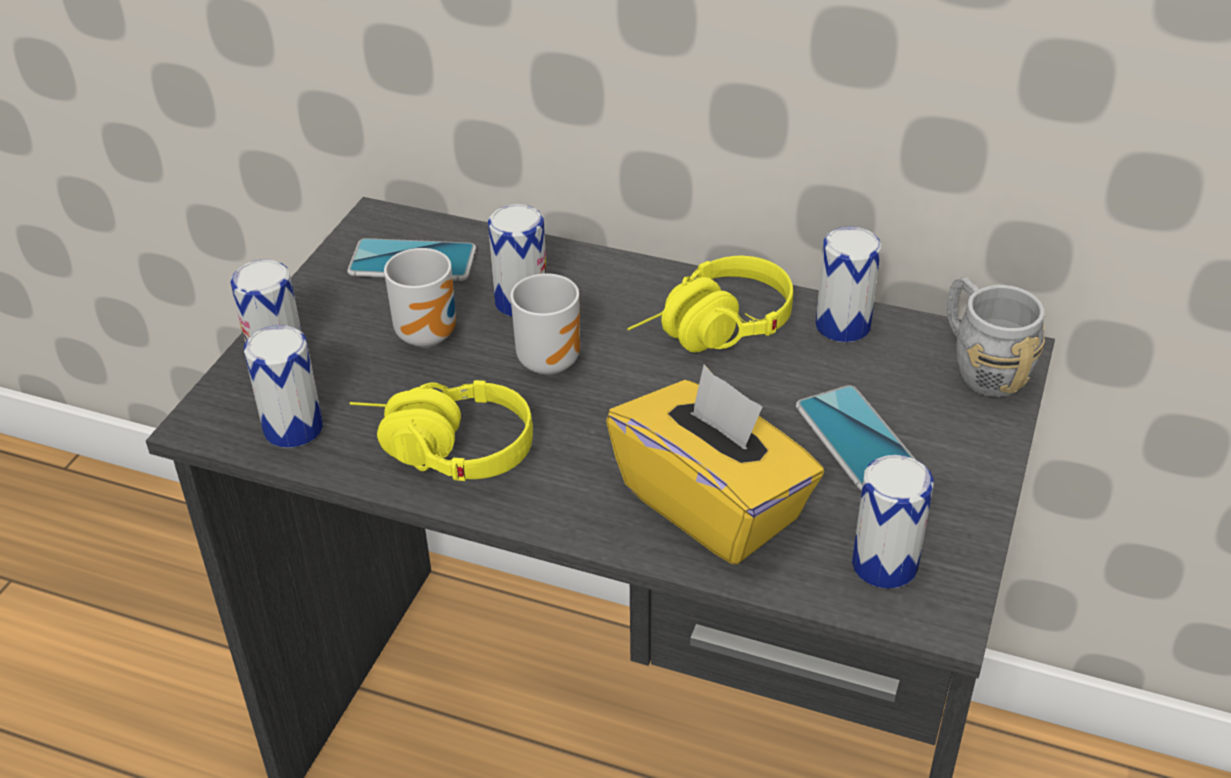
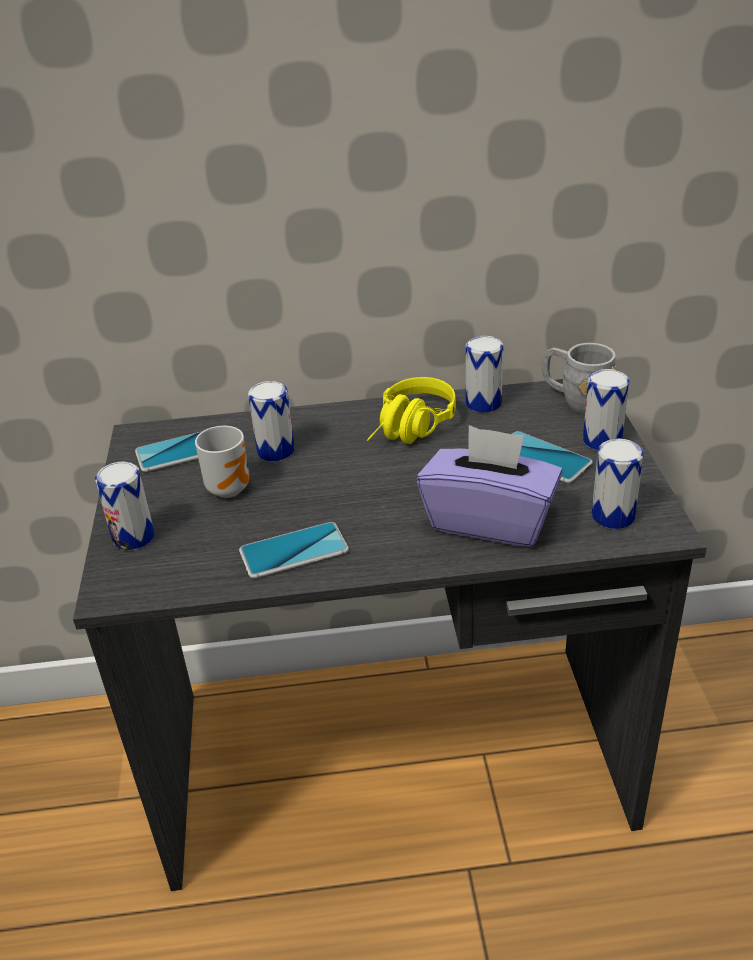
camera: 25 degrees left, 5 degrees down
can [244,325,323,448] -> can moved to [583,369,629,451]
yellow headphones [350,380,533,481] -> phone [239,522,349,578]
mug [510,274,580,375] -> none
yellow tissue box [606,364,824,565] -> purple tissue box [417,425,563,547]

